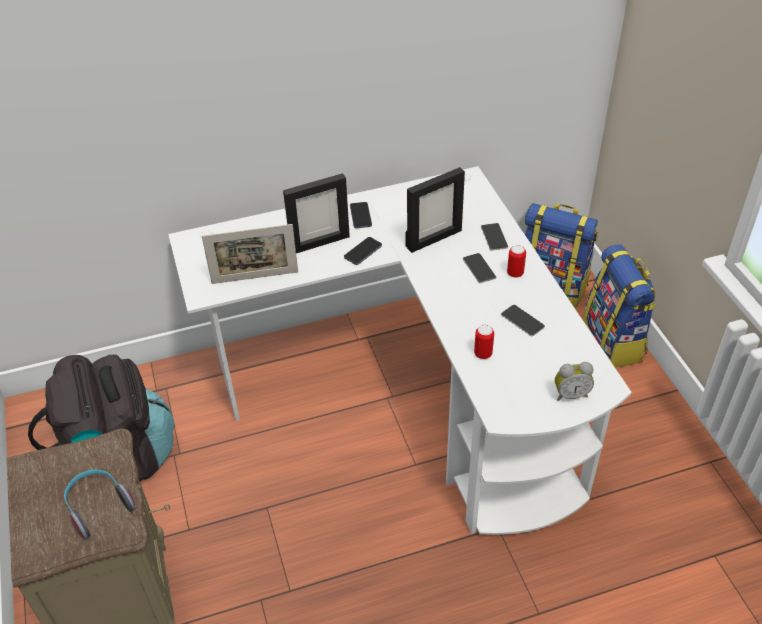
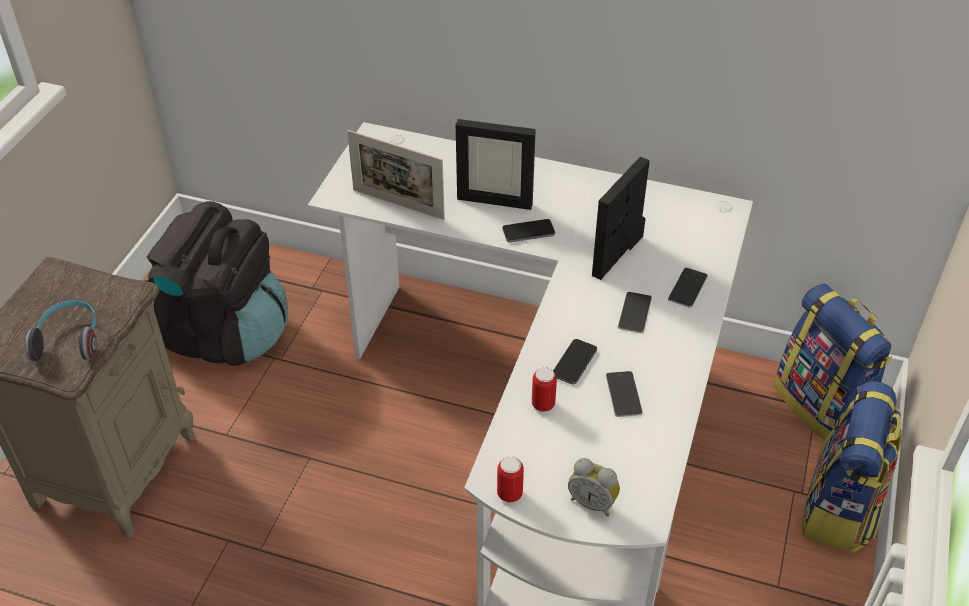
camera: 35 degrees right, 0 degrees up
phone [350,202,372,228] -> phone moved to [553,339,597,385]
picture frame [406,167,465,253] -> picture frame turned 120 degrees clockwise [592,157,650,280]
can [507,245,526,278] -> can moved to [497,457,524,502]

